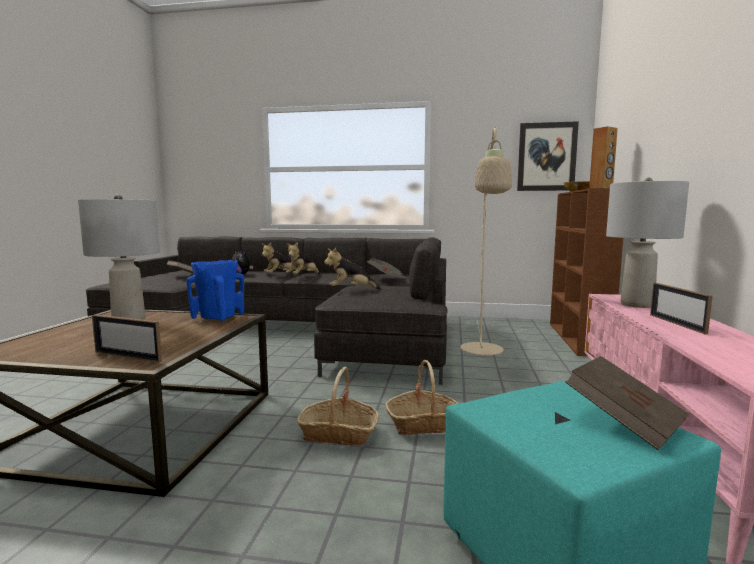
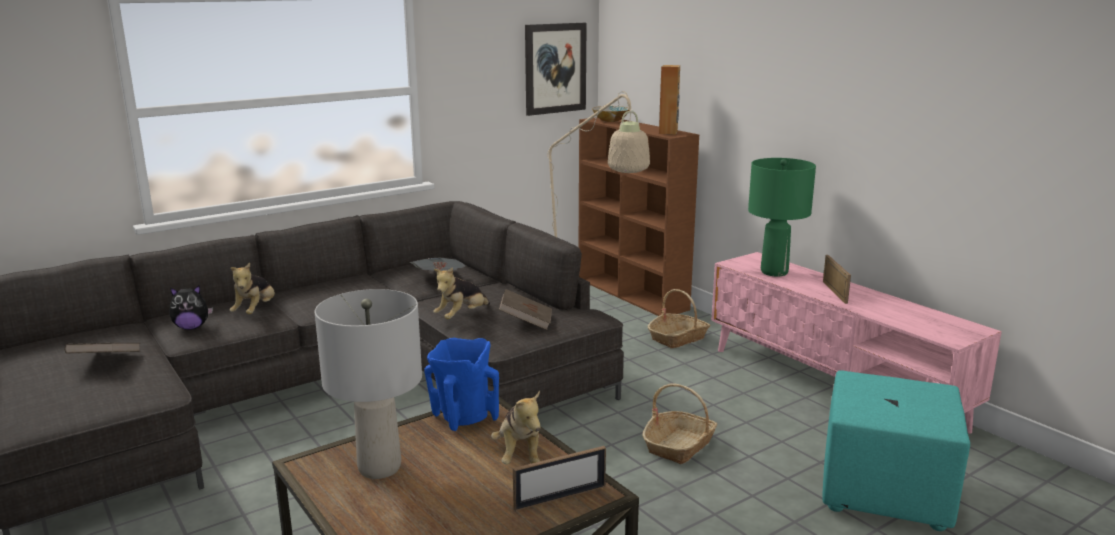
camera: 45 degrees left, 10 degrees up
plush toy [286,242,320,274] -> plush toy moved to [491,391,541,464]
basket [297,367,379,446] -> basket moved to [648,289,711,348]
brown book [565,356,689,450] -> brown book moved to [499,289,552,330]
grey table lamp [606,178,689,308] -> green table lamp [748,158,816,276]
picture frame [650,283,713,334] -> picture frame turned 135 degrees counterclockwise [823,255,851,304]

